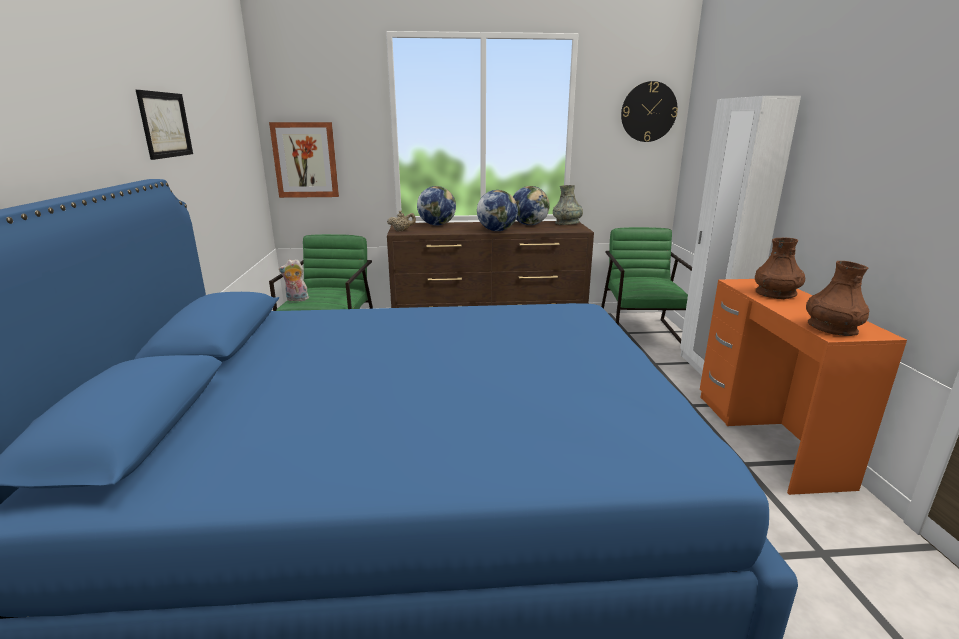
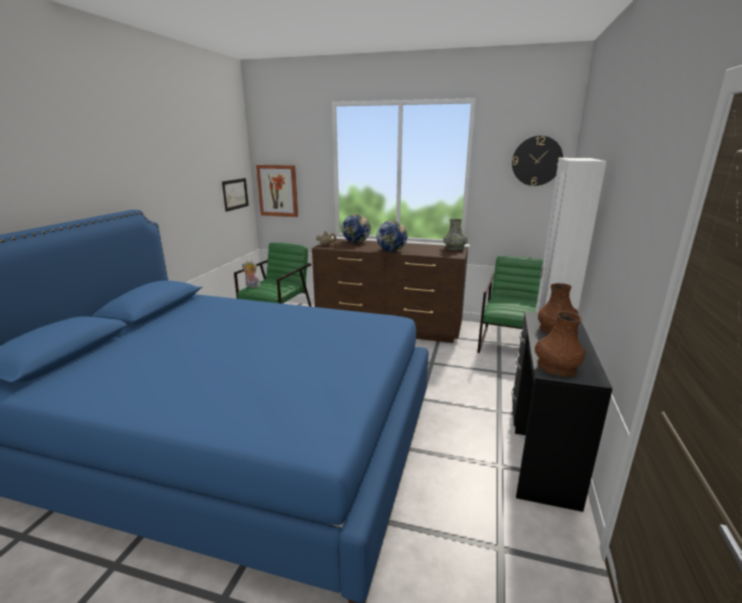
camera: 20 degrees right, 0 degrees up
picture [136,90,193,160] -> picture moved to [222,178,249,212]
globe [513,186,550,225] -> none
orange desk [700,279,907,495] -> black desk [512,311,613,512]

